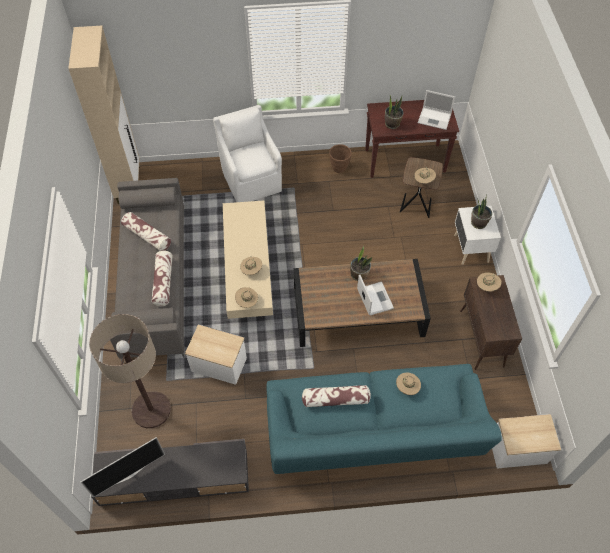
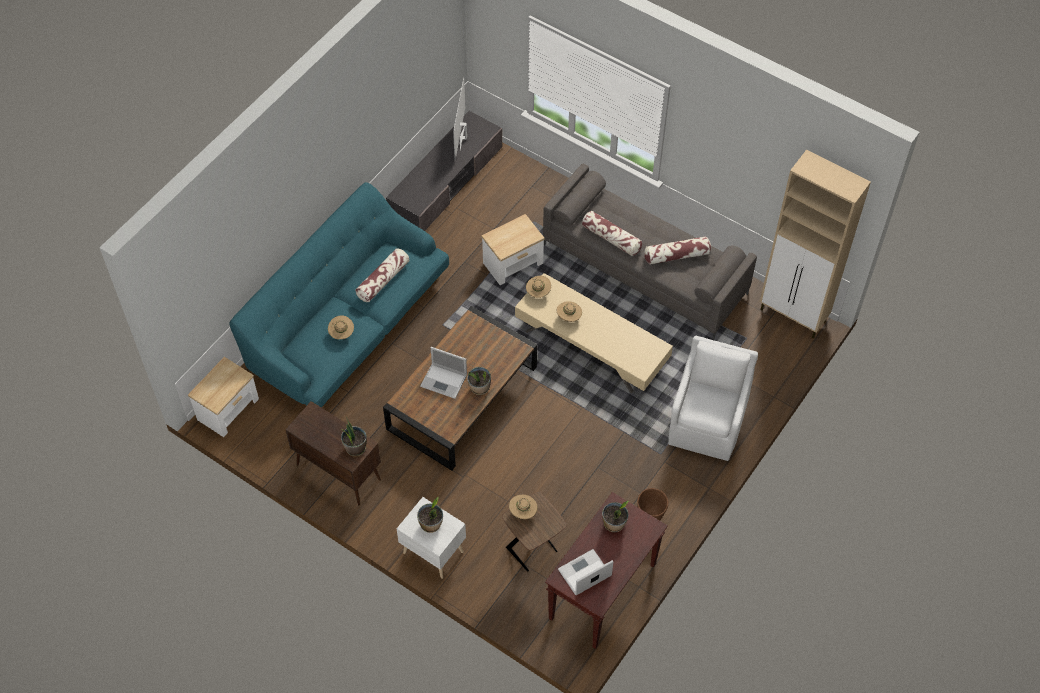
camera: 130 degrees right, 0 degrees up
floor lamp [89,314,171,428] -> none
white armchair [213,105,282,202] -> white armchair turned 90 degrees counterclockwise [668,335,758,461]
beige hat [477,273,502,292] -> potted plant [341,417,367,457]

